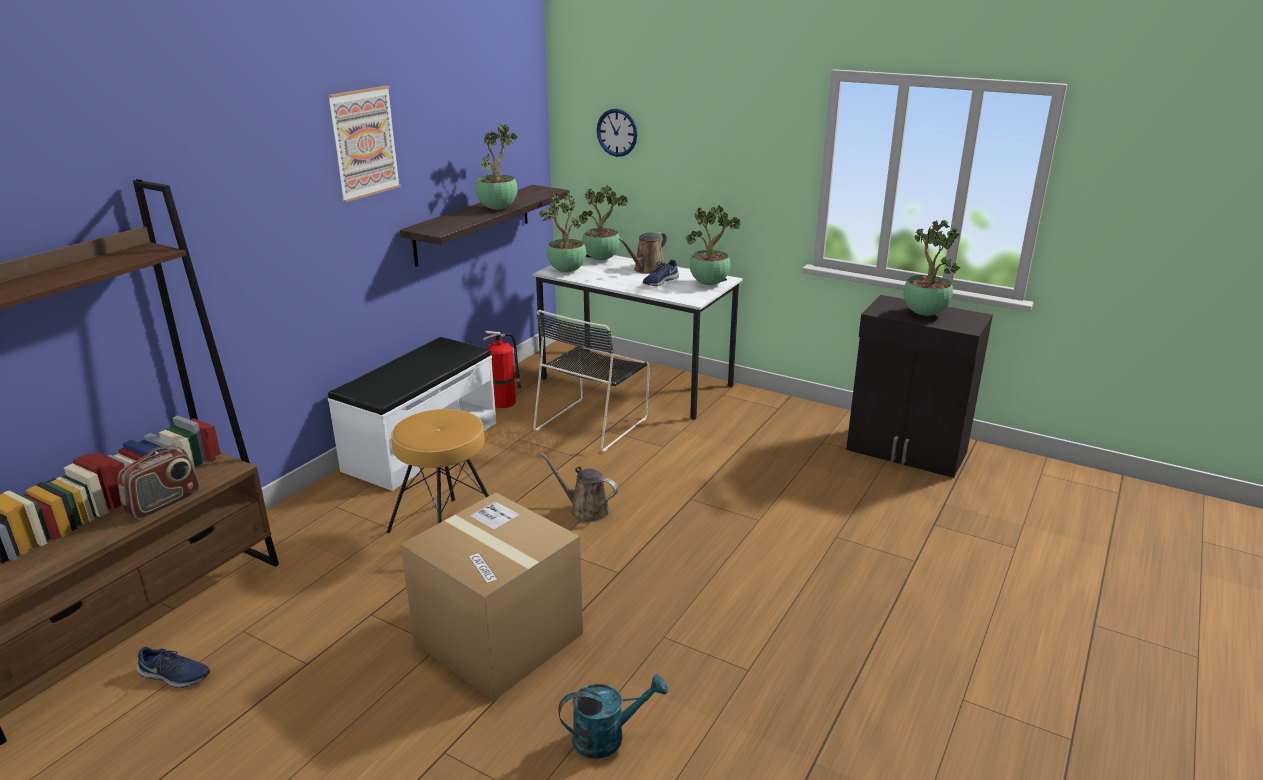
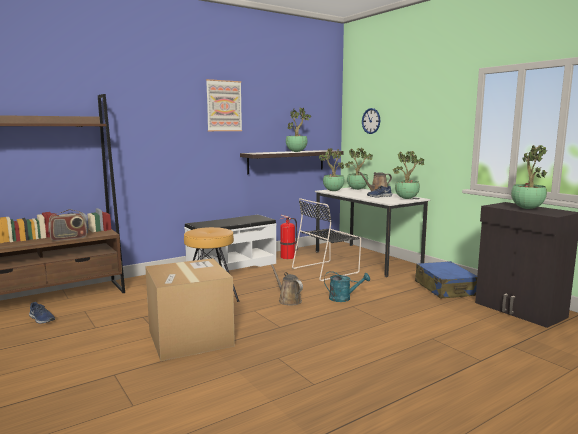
camera: 25 degrees right, 15 degrees down
turquoise watering can [558,674,668,759] -> turquoise watering can moved to [324,271,370,302]
none -> blue suitcase [415,261,477,299]

